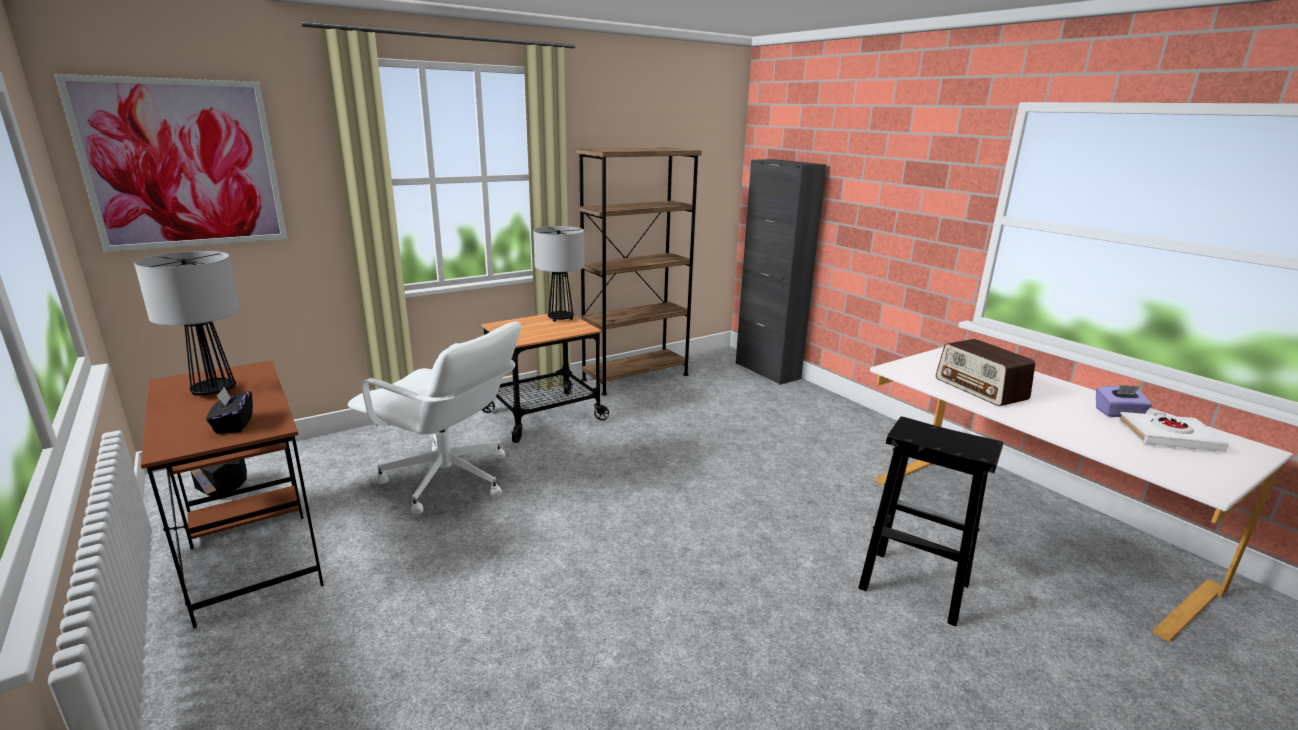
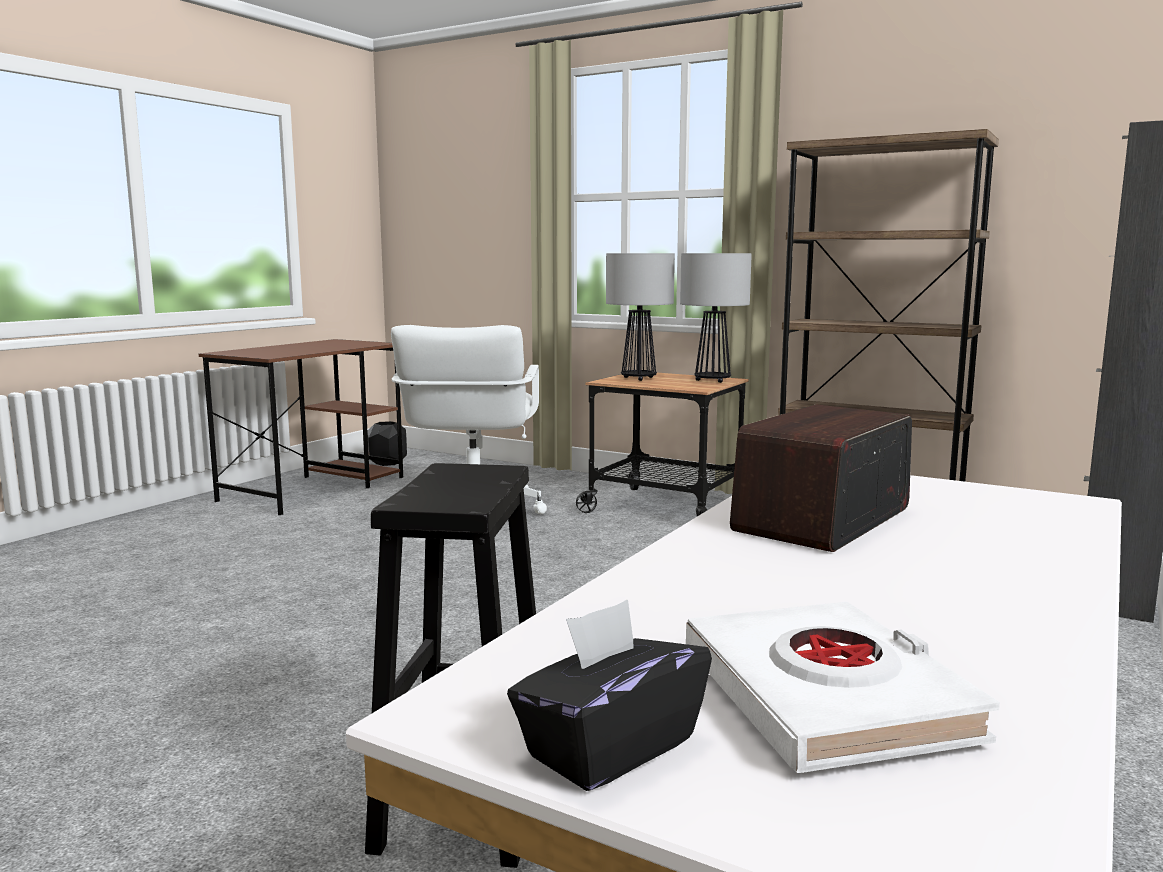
camera: 65 degrees right, 10 degrees down
picture [54,74,287,252] -> none
table lamp [134,251,240,395] -> table lamp moved to [606,253,675,381]
black tissue box [206,387,253,434] -> black tissue box moved to [507,599,712,791]
purple tissue box [1096,385,1152,417] -> none

